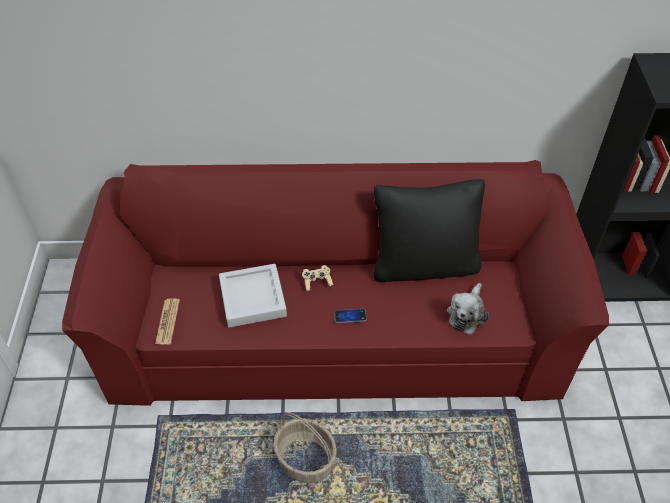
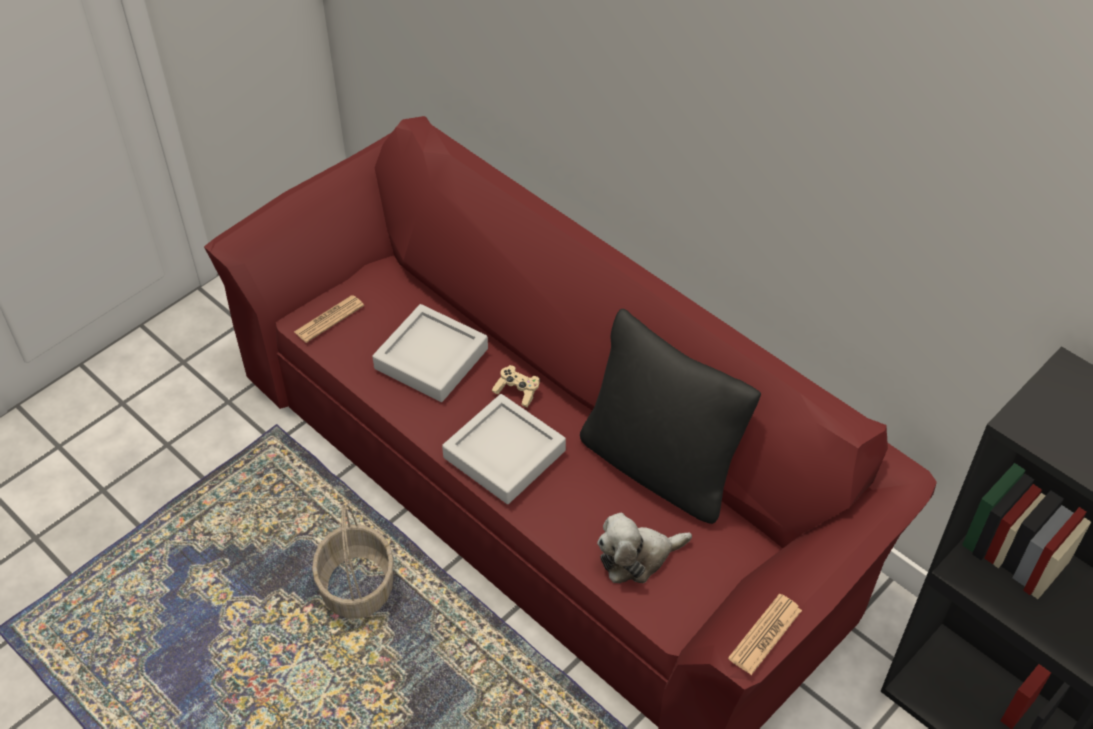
camera: 45 degrees right, 0 degrees up
phone [334,309,367,323] -> grey tray [442,394,566,504]
none -> newspaper [728,593,802,675]

